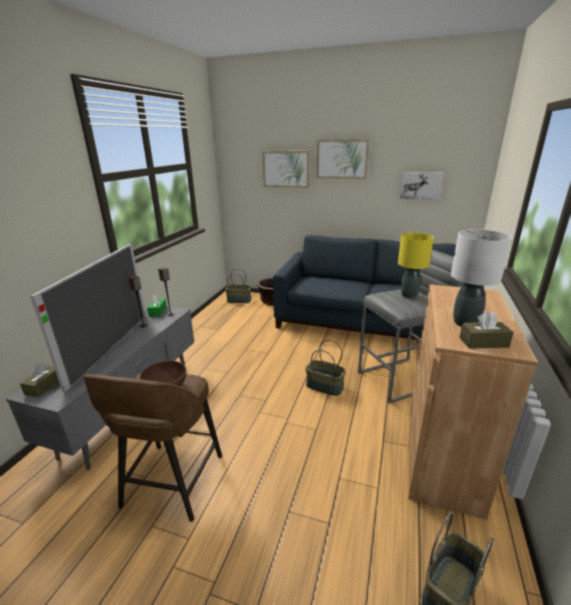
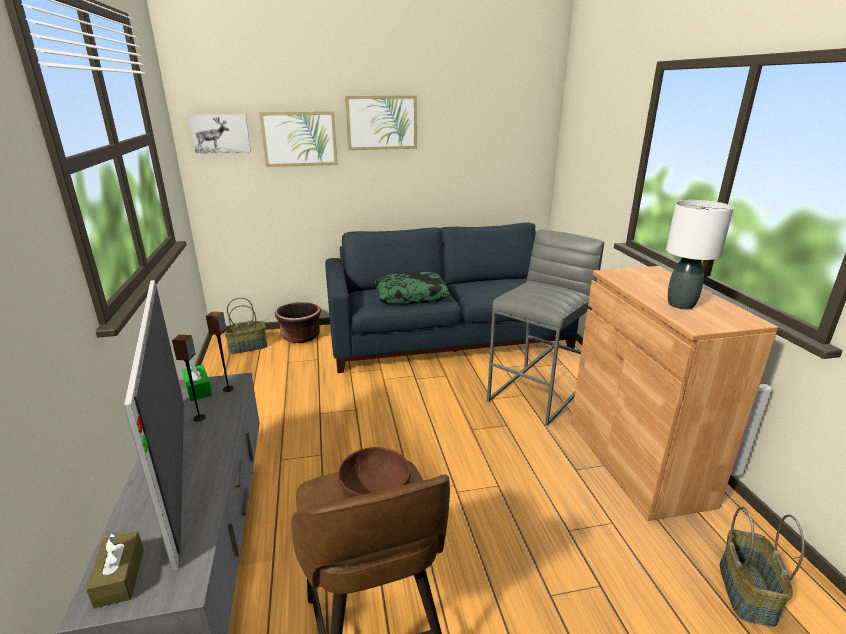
camera: 30 degrees left, 0 degrees up
basket [305,340,346,396] -> none
yellow table lamp [398,233,434,298] -> none
picture [400,172,443,200] -> picture moved to [189,114,251,154]
brown tissue box [459,311,514,349] -> none
none -> pillow [374,272,450,304]

